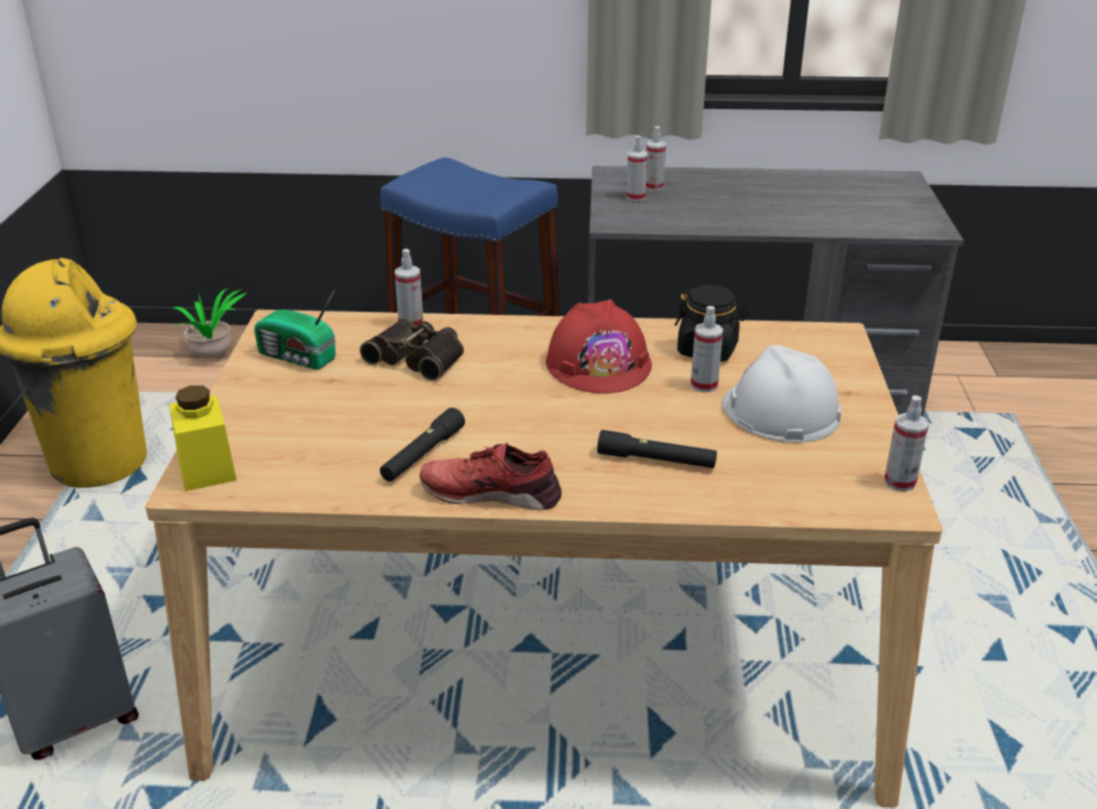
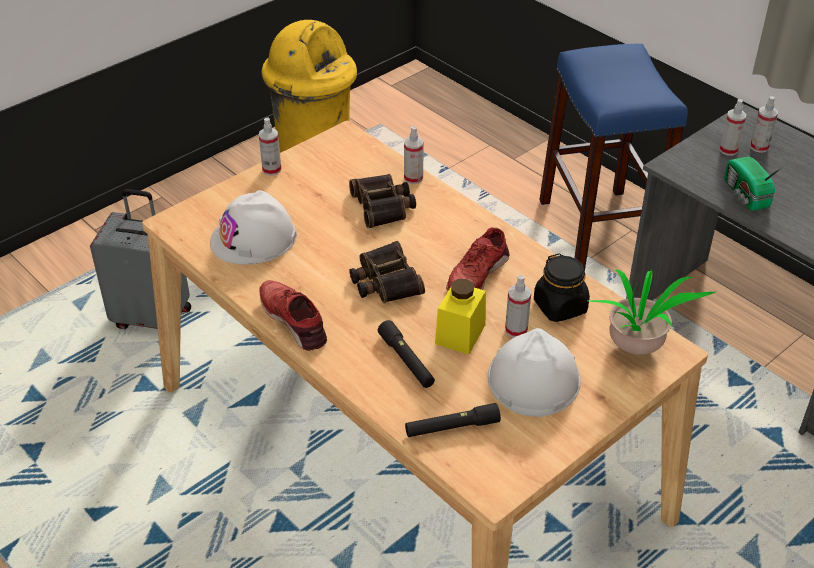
camera: 45 degrees right, 10 degrees up
potted plant [169,289,246,359] -> potted plant moved to [589,269,715,355]
yellow jar [169,385,237,491] -> yellow jar moved to [435,279,486,355]
radio [254,290,336,370] -> radio moved to [724,156,786,211]
black flashlight [380,408,465,482] -> black flashlight moved to [405,403,501,437]
red hard hat [546,299,652,394] -> red shoe [446,227,509,291]
spray bottle [884,395,929,492] -> spray bottle moved to [259,117,281,176]
none -> white hard hat [210,190,297,265]
none -> binoculars [349,241,425,303]

